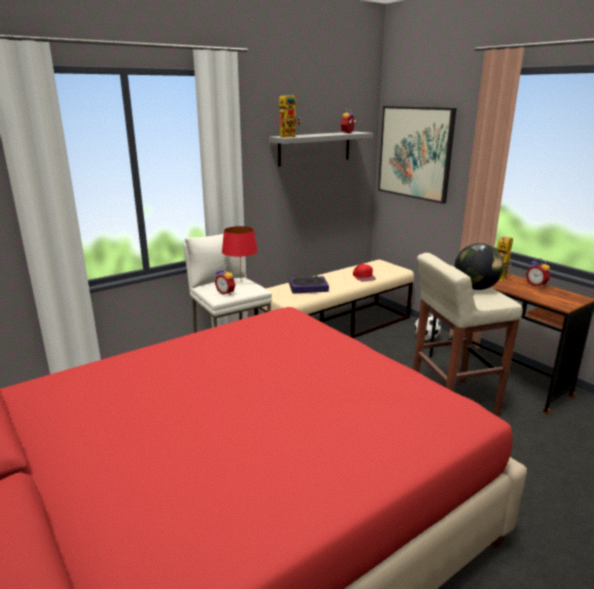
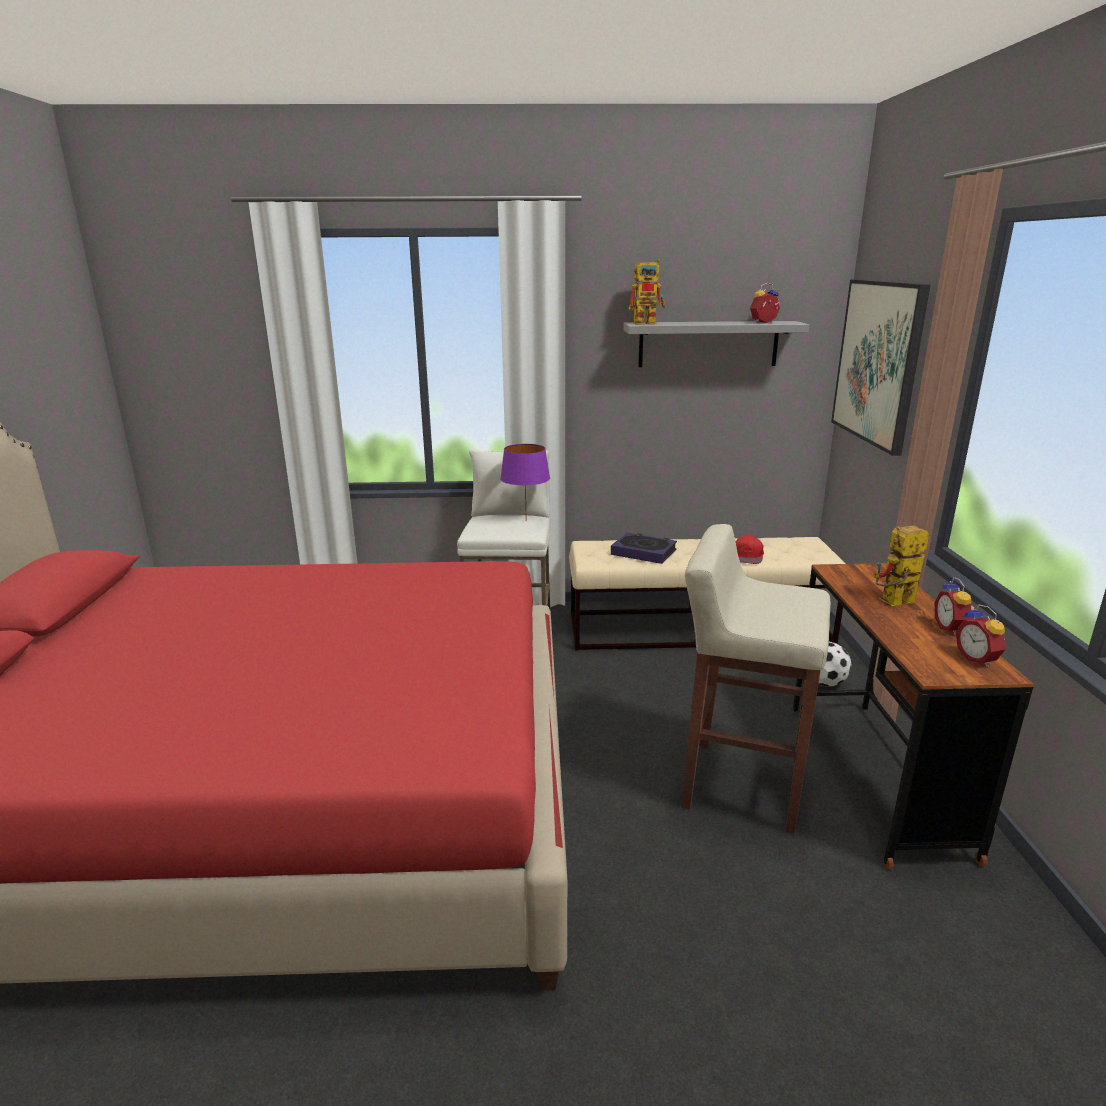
camera: 35 degrees right, 0 degrees up
alarm clock [215,267,235,295] -> alarm clock moved to [956,604,1006,667]
red table lamp [222,226,258,270] -> purple table lamp [500,444,550,521]
globe [454,243,504,290] -> none

